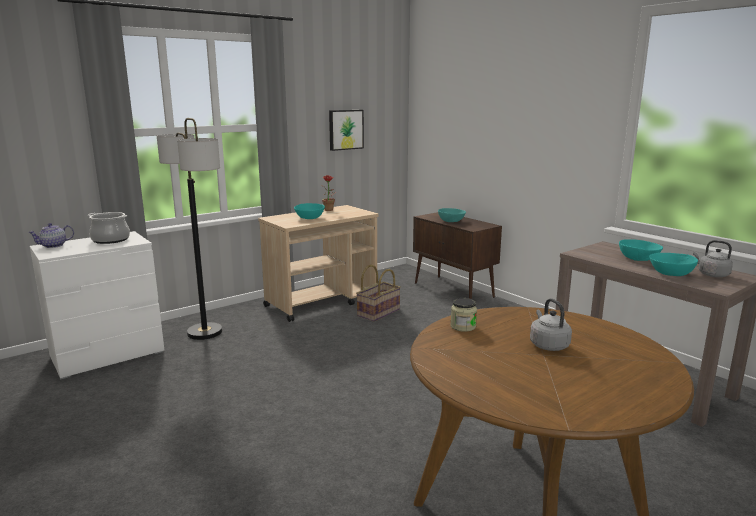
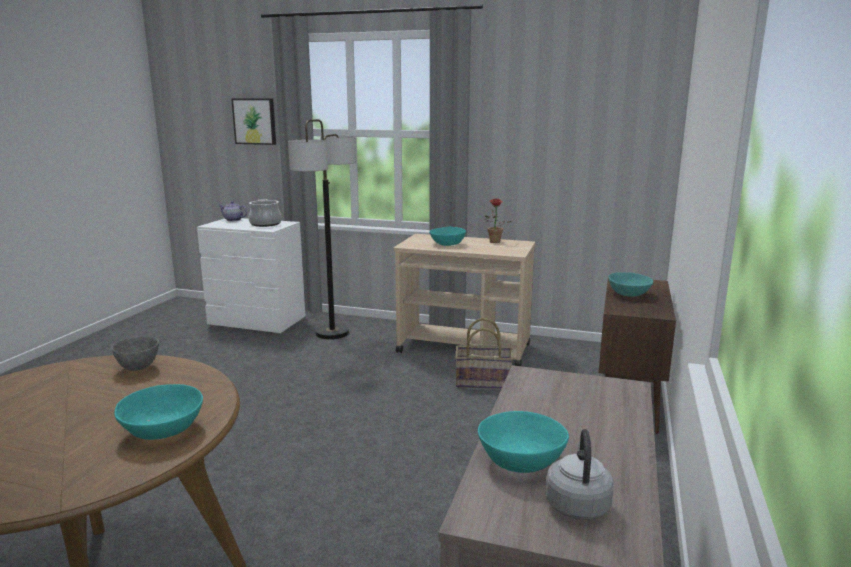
camera: 55 degrees right, 0 degrees up
picture [329,110,364,151] -> picture moved to [231,99,276,145]
jar [451,298,477,332] -> grey bowl [111,336,159,371]
grey kettle [530,298,572,351] -> none
turquoise bowl [619,239,663,261] -> turquoise bowl moved to [114,384,203,440]

